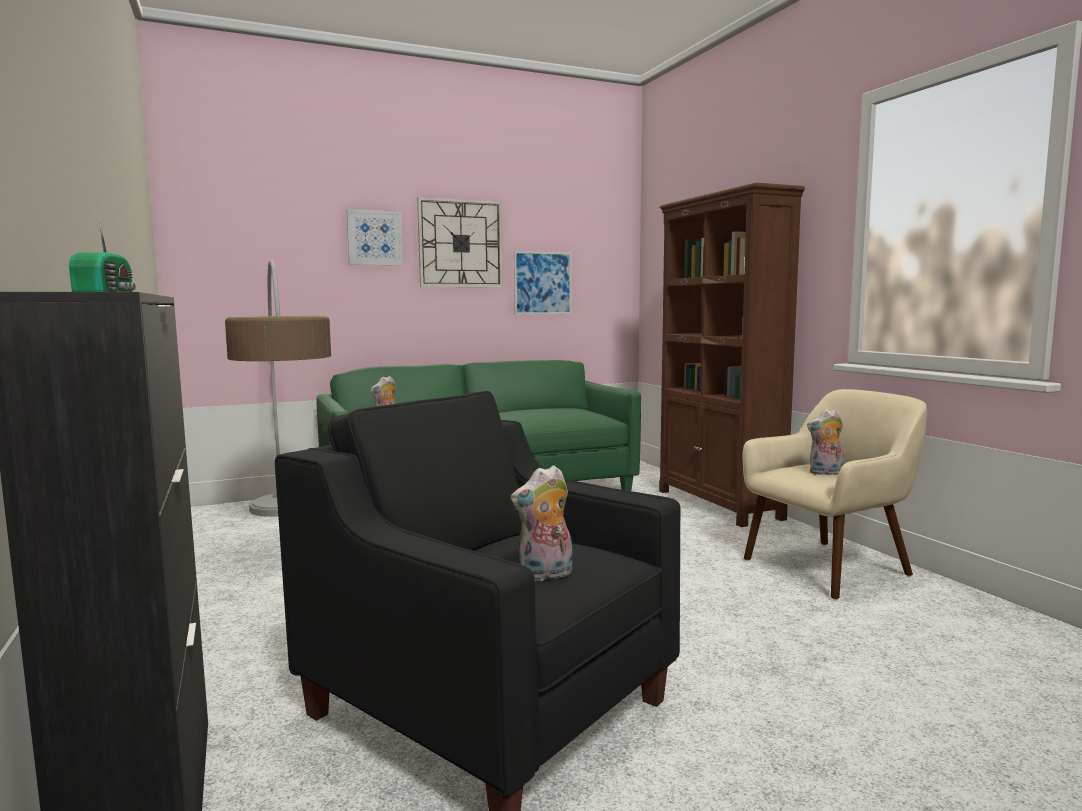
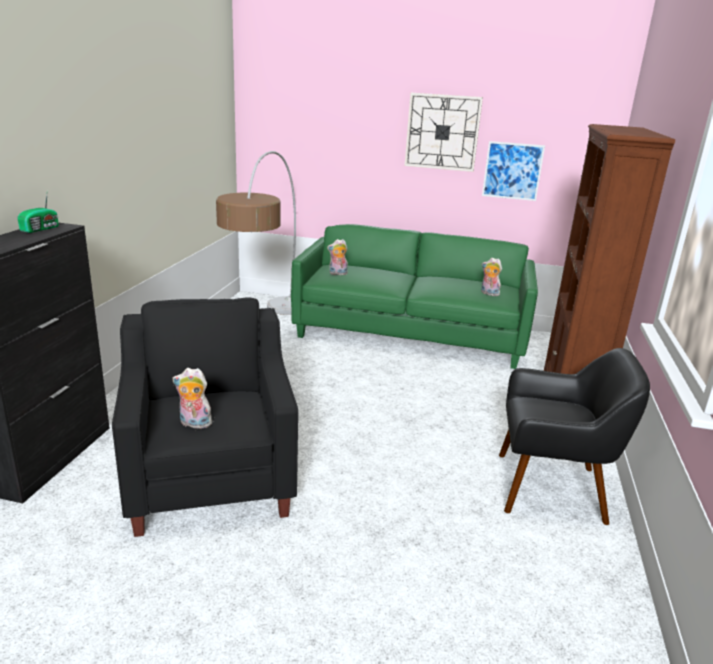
camera: 35 degrees right, 15 degrees up
picture [346,209,403,265] -> none
beige armchair [742,389,927,600] -> black armchair [499,348,650,525]
plush toy [807,409,844,475] -> plush toy moved to [481,258,502,296]

